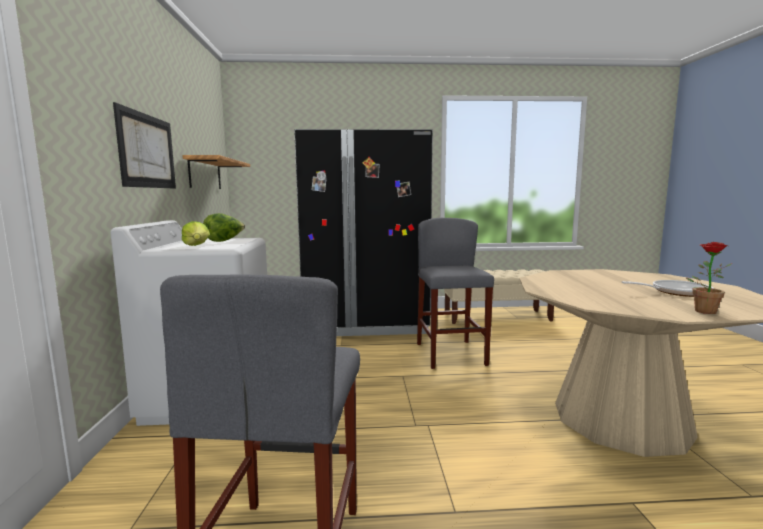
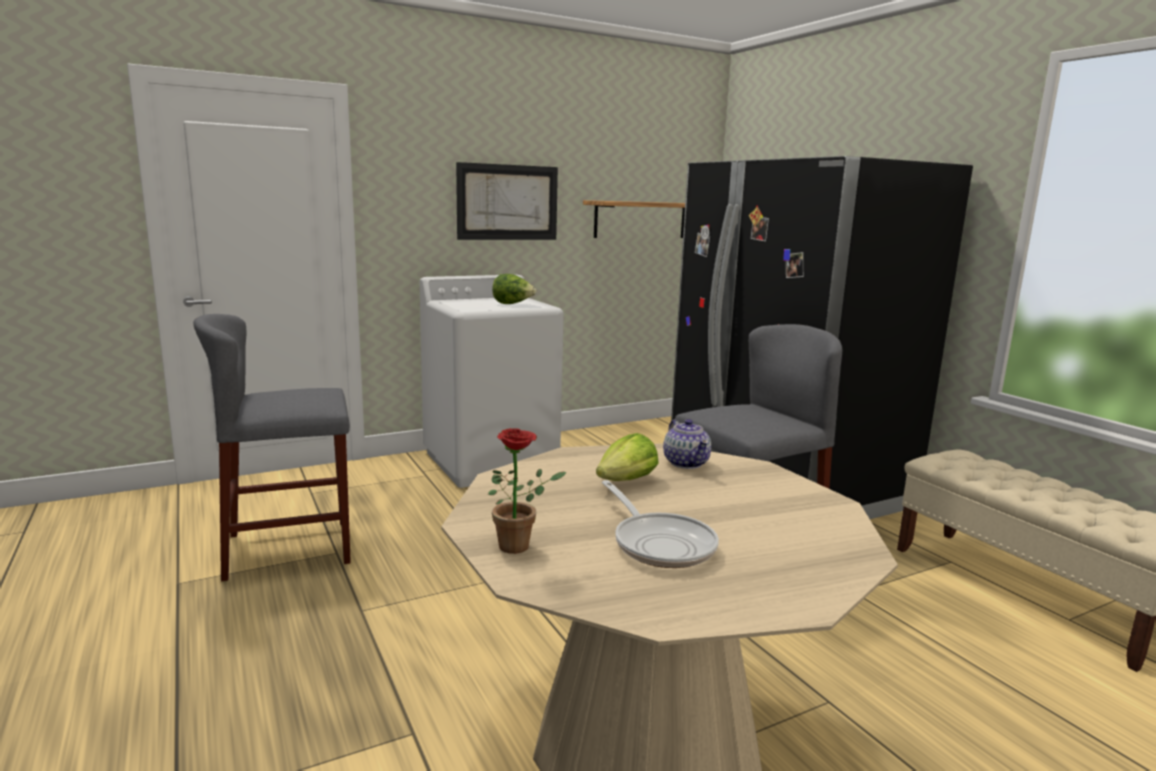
camera: 65 degrees right, 5 degrees up
lettuce [182,221,210,246] -> lettuce moved to [596,433,659,481]
none -> teapot [663,419,711,469]

